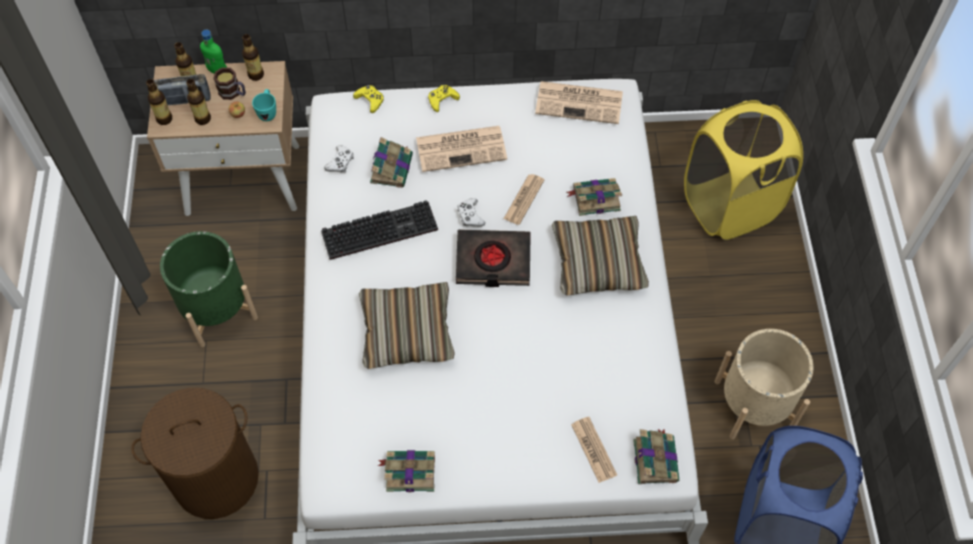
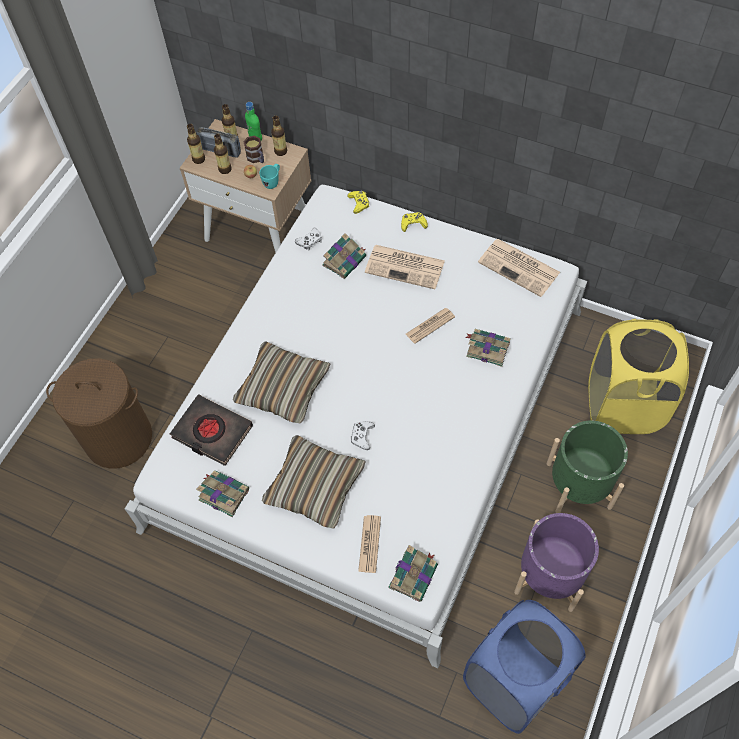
camera: 30 degrees right, 0 degrees up
green planter [160,231,258,347] -> green planter moved to [547,420,628,513]
keyboard [321,200,438,260] -> none
black book [456,230,531,287] -> black book moved to [170,395,253,466]
white game controller [457,198,485,227] -> white game controller moved to [350,421,375,450]
pillow [552,216,649,296] -> pillow moved to [262,435,366,529]
beige planter [715,329,814,439] -> purple planter [514,513,599,612]

